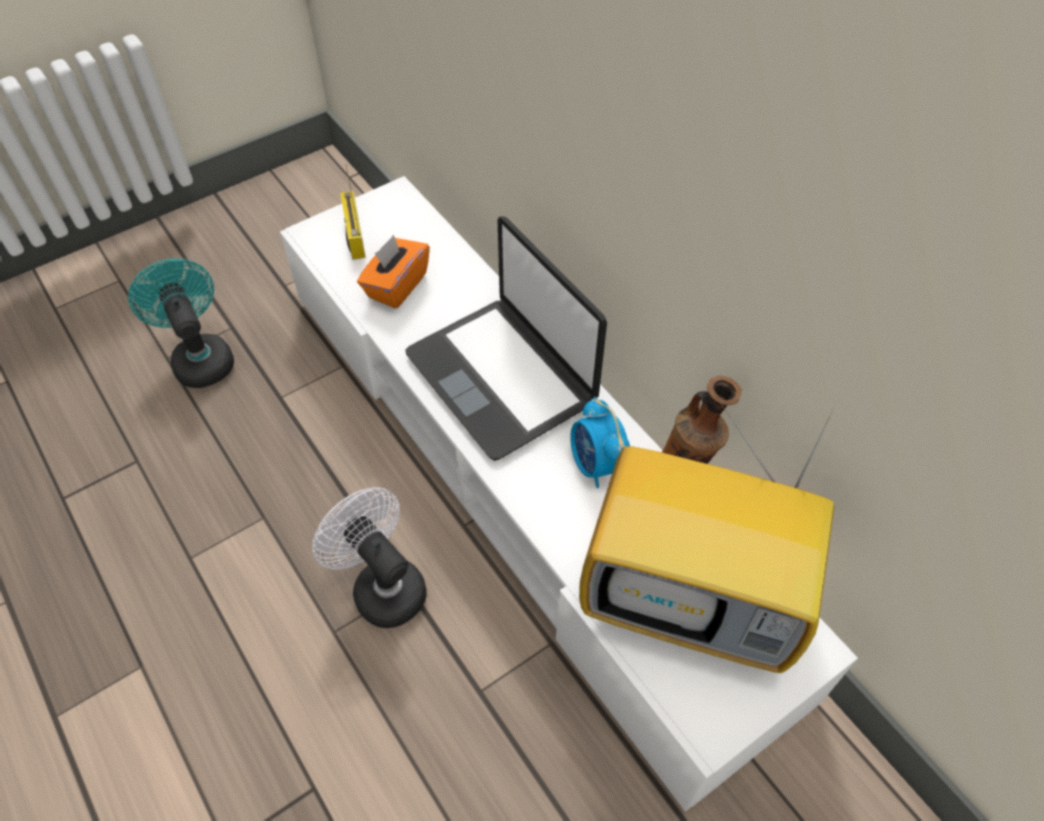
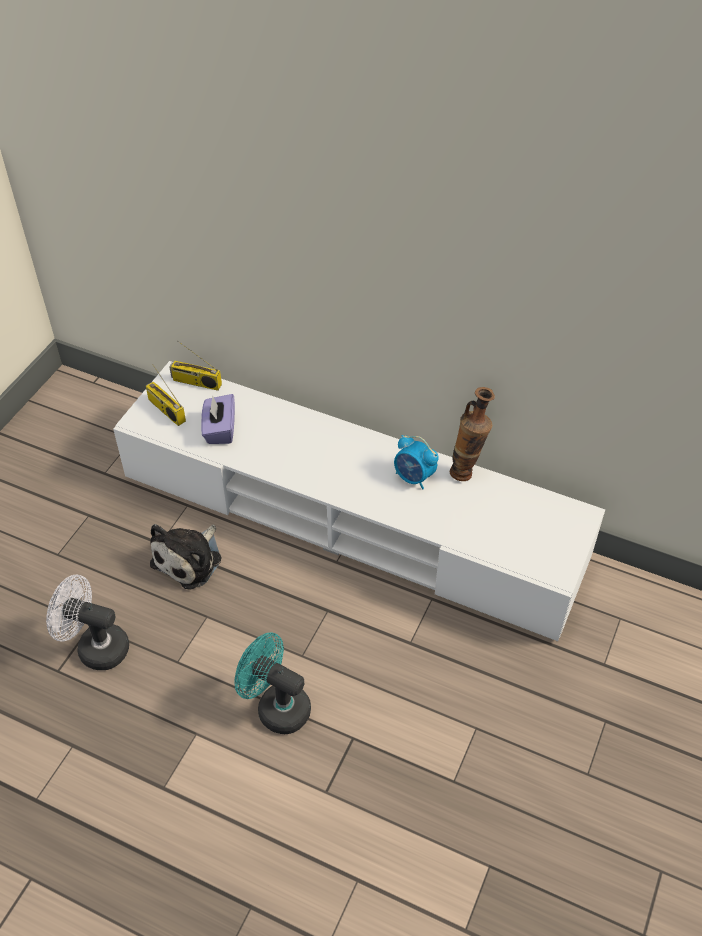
camera: 30 degrees left, 5 degrees down
turquoise fan [128,259,234,388] -> turquoise fan moved to [234,632,311,734]
white fan [312,487,427,628] -> white fan moved to [46,575,129,670]
orange tissue box [357,235,430,309] -> purple tissue box [201,394,235,444]
laptop [405,216,607,461] -> none
television [579,398,834,673] -> none
none -> plush toy [150,524,221,590]
none -> radio [169,341,222,391]

